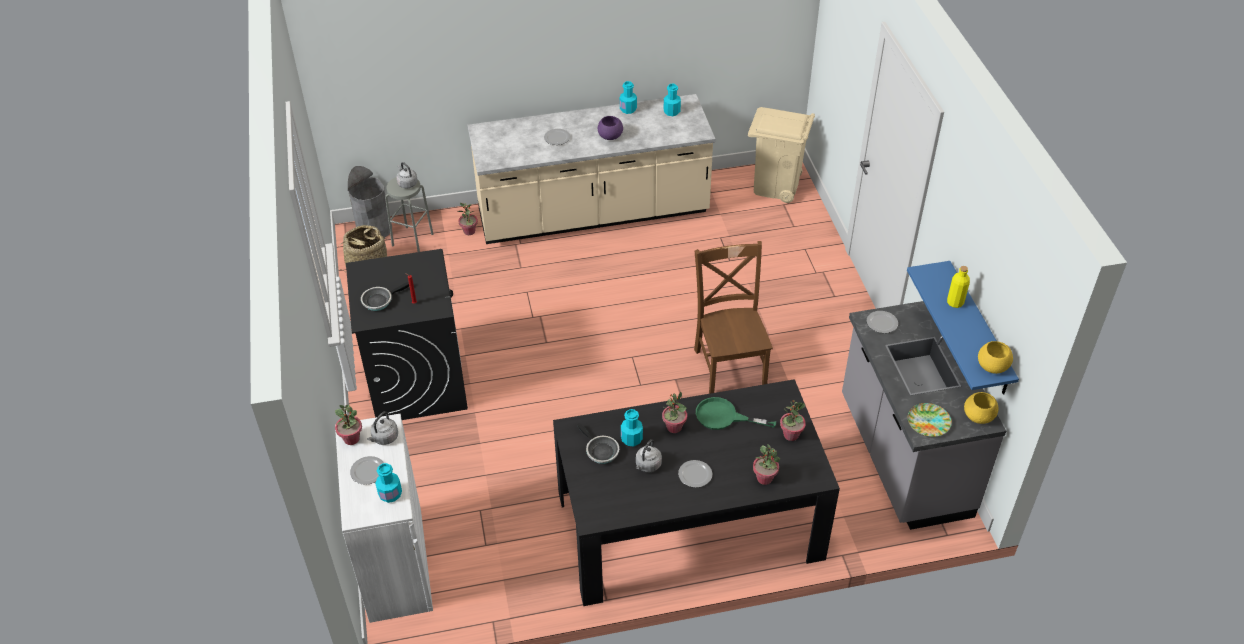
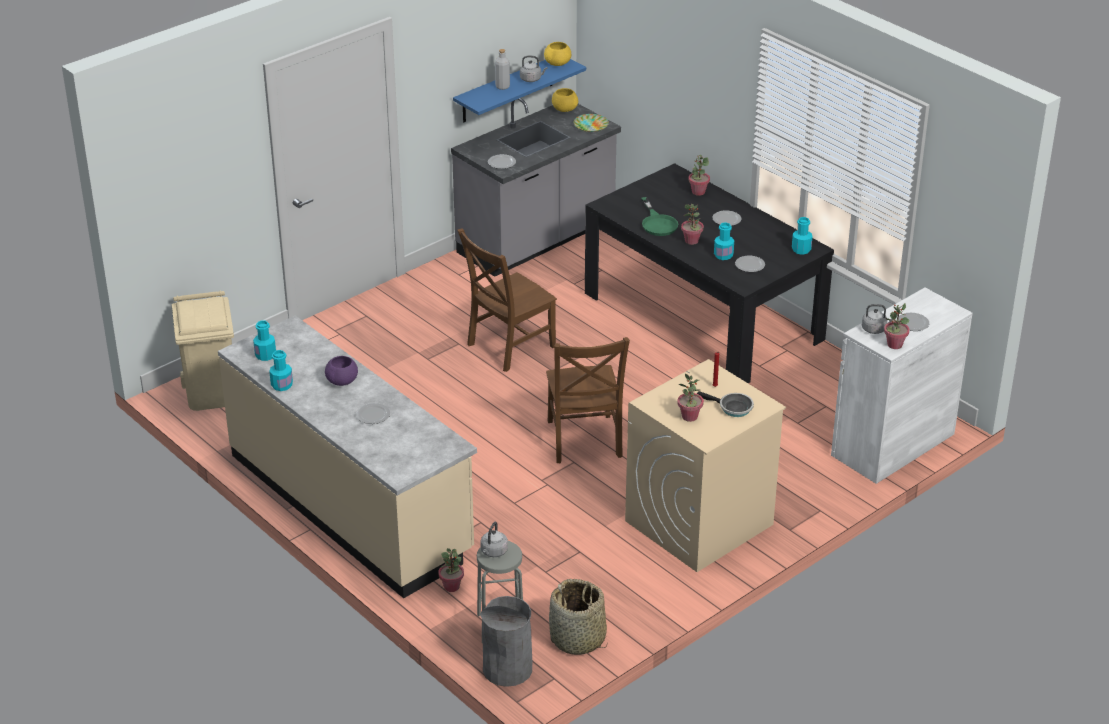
camera: 120 degrees left, 10 degrees down
black washing machine [346,249,468,420] -> beige washing machine [625,359,786,572]
turquoise bottle [375,463,402,503] -> turquoise bottle moved to [792,217,813,255]
frying pan [577,423,619,464] -> plate [735,256,765,272]
grey kettle [636,439,662,472] -> grey kettle moved to [520,56,547,82]
potted plant [780,400,806,441] -> potted plant moved to [677,374,704,422]
yellow bottle [947,266,970,308] -> grey bottle [495,49,510,90]
none -> brown chair [546,337,630,463]

